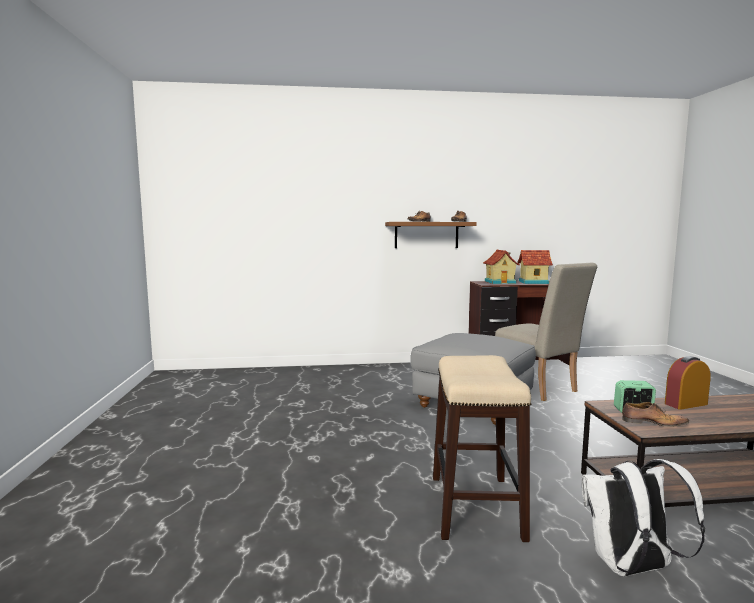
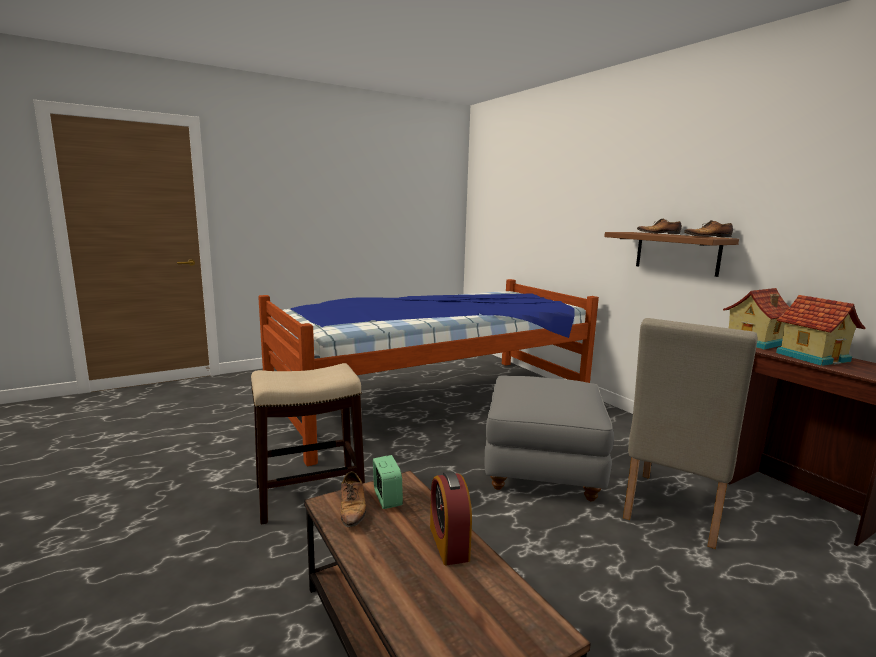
camera: 65 degrees right, 5 degrees up
white backpack [582,459,705,576] -> none
alarm clock [665,356,711,410] -> alarm clock turned 150 degrees counterclockwise [430,471,472,565]
none -> bed [258,279,599,467]

